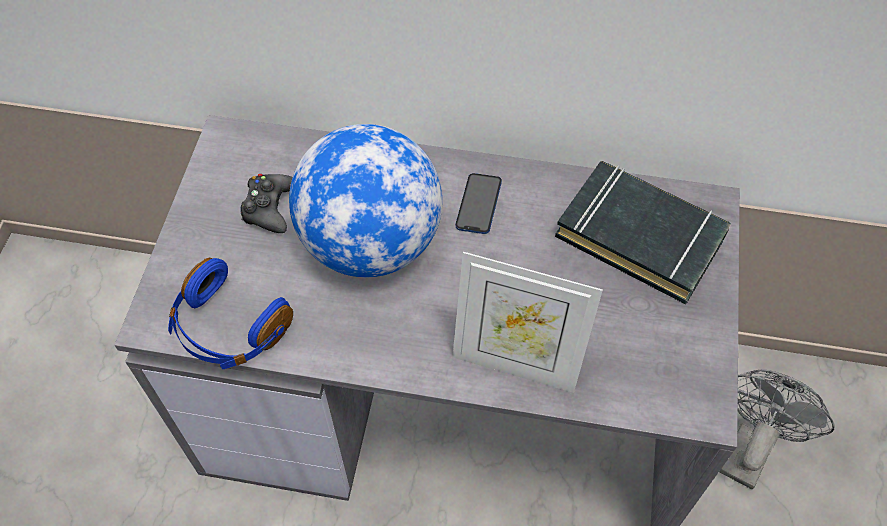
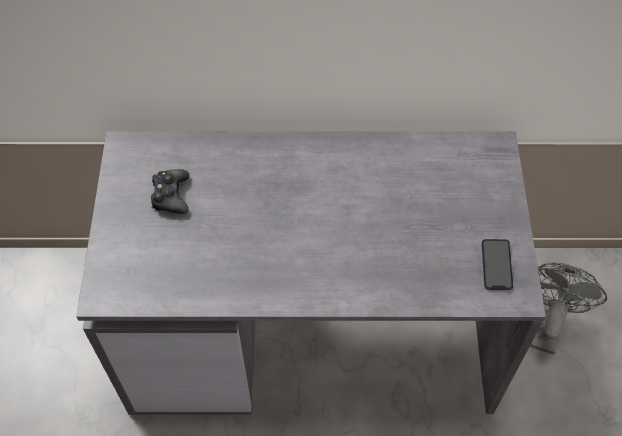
camera: 10 degrees left, 0 degrees up
blue headphones [168,258,293,369] -> none
globe [289,124,442,277] -> none
picture frame [452,252,603,393] -> none
phone [455,173,502,234] -> phone moved to [482,239,513,290]
black book [555,161,731,304] -> none

